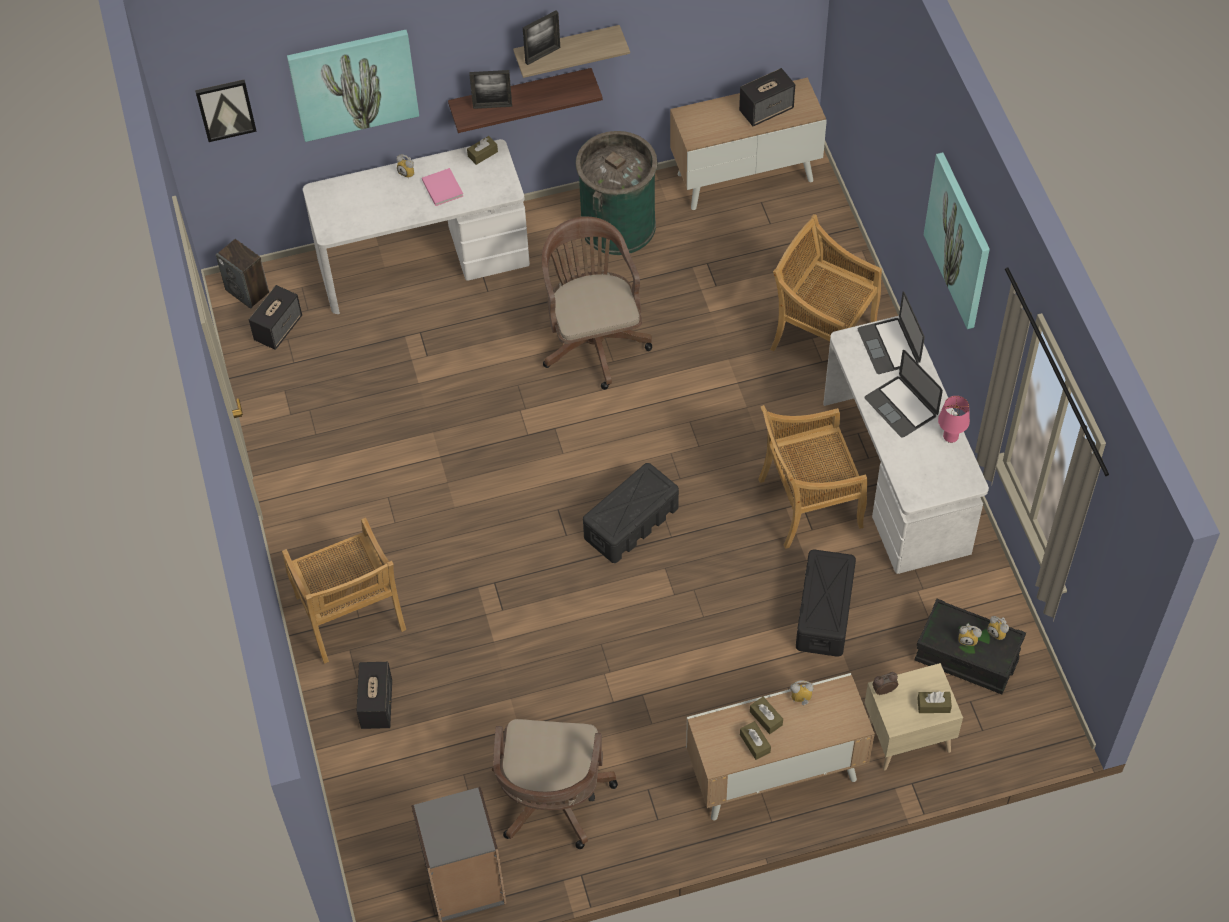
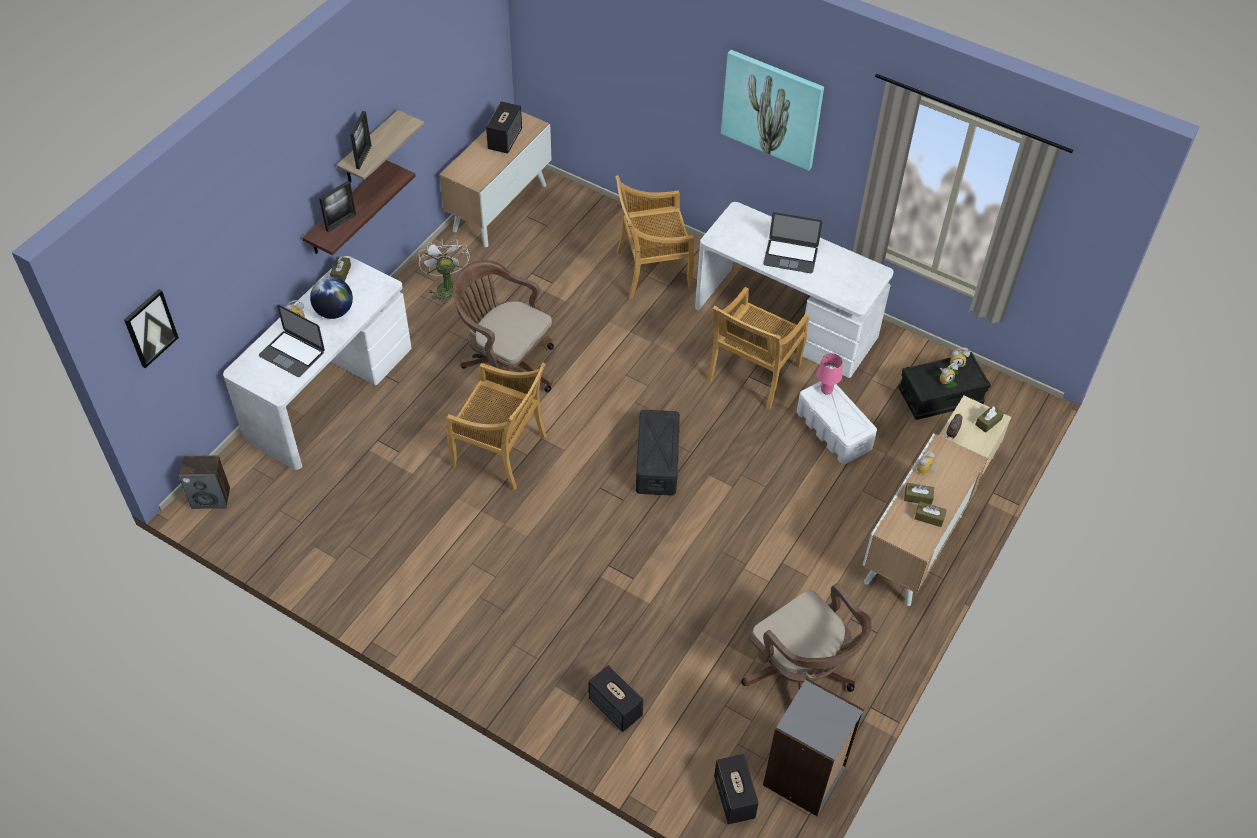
camera: 45 degrees left, 5 degrees down
speaker [249,285,302,350] -> speaker moved to [714,754,759,824]
beige chair [282,518,406,664] -> beige chair moved to [446,363,547,490]
picture [287,30,419,142] -> none
pink book [422,168,463,206] -> globe [310,277,353,319]
green trash can [576,131,657,255] -> white fan [418,238,470,304]
black storage box [796,549,856,657] -> white storage box [797,382,877,464]
laptop [858,292,925,374] -> laptop moved to [259,304,325,377]
pink table lamp [938,396,970,443] -> pink table lamp moved to [817,353,842,395]

